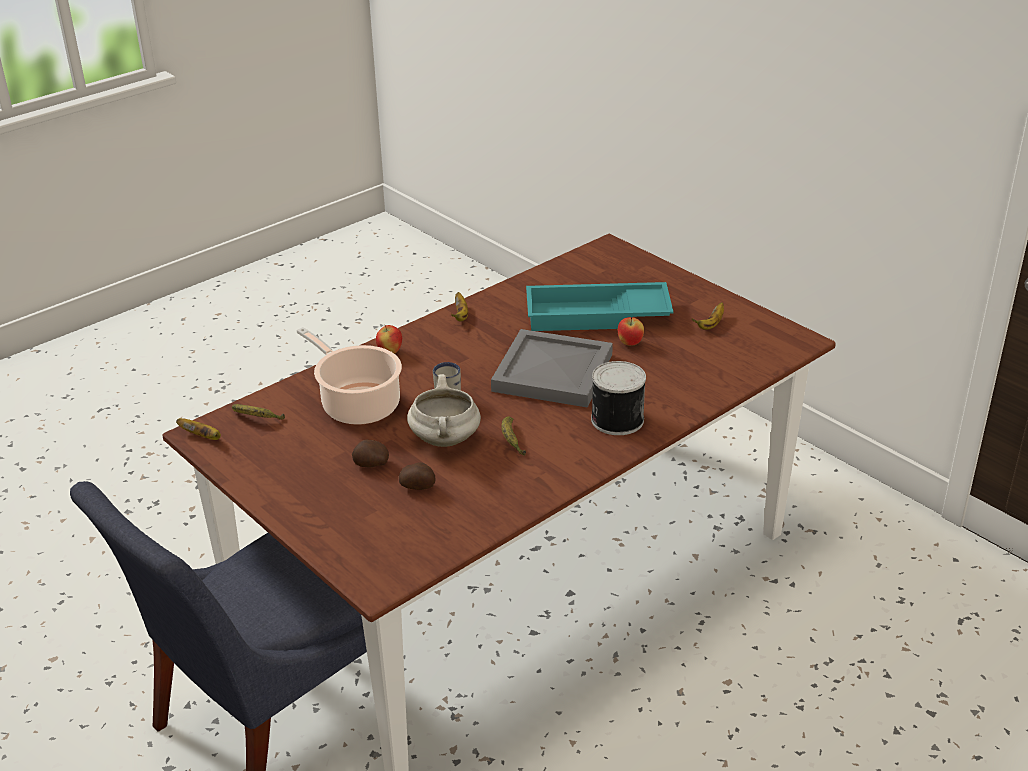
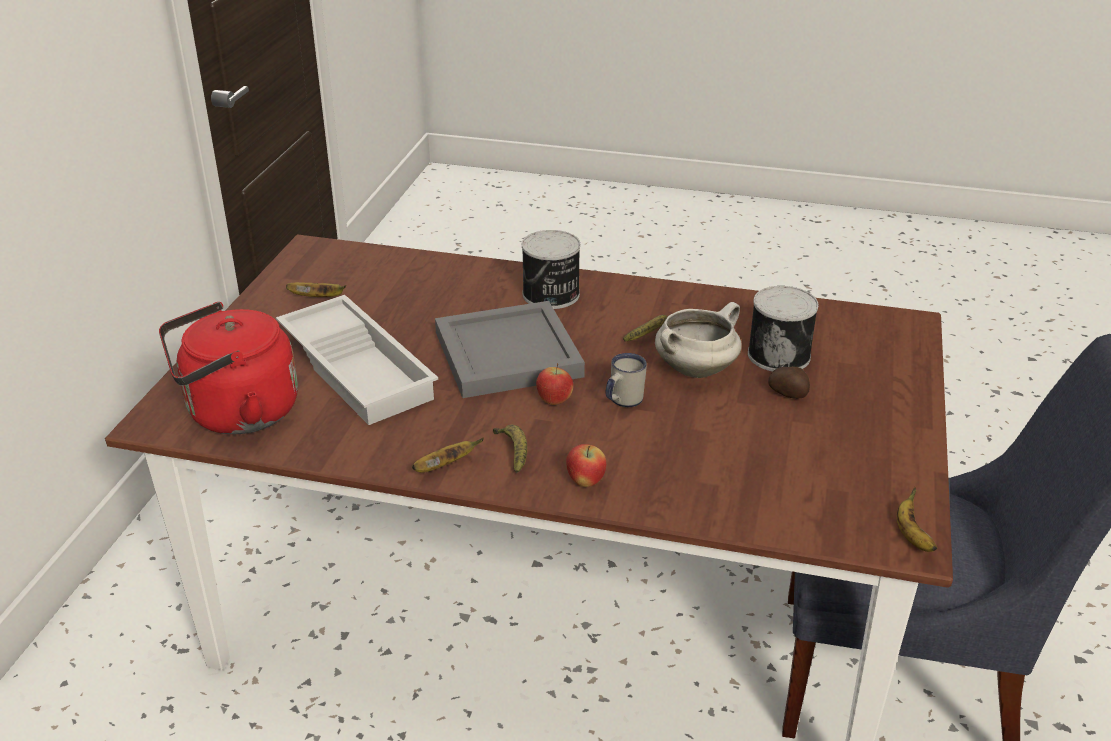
camera: 125 degrees left, 0 degrees up
banana [232,404,285,420] -> banana moved to [493,424,527,473]
cooking pot [297,327,402,425] -> none
potato [399,462,436,490] -> can [748,286,818,372]
turquoise tray [526,282,673,331] -> white tray [276,295,438,425]
apple [618,317,644,346] -> apple moved to [536,363,573,405]
none -> red kettle [159,302,298,434]

